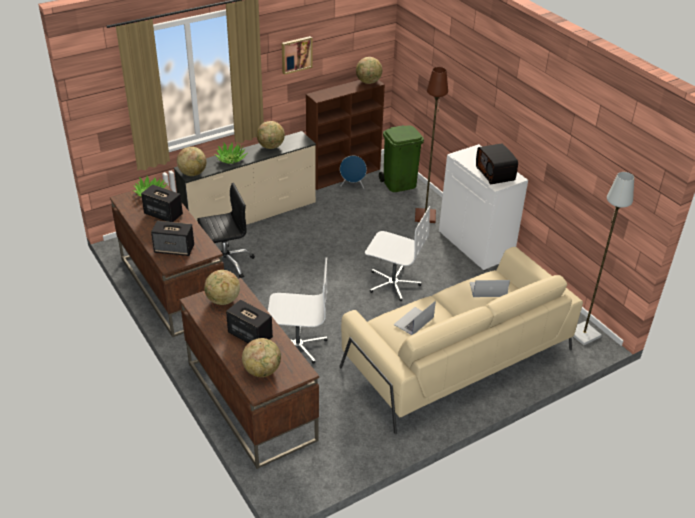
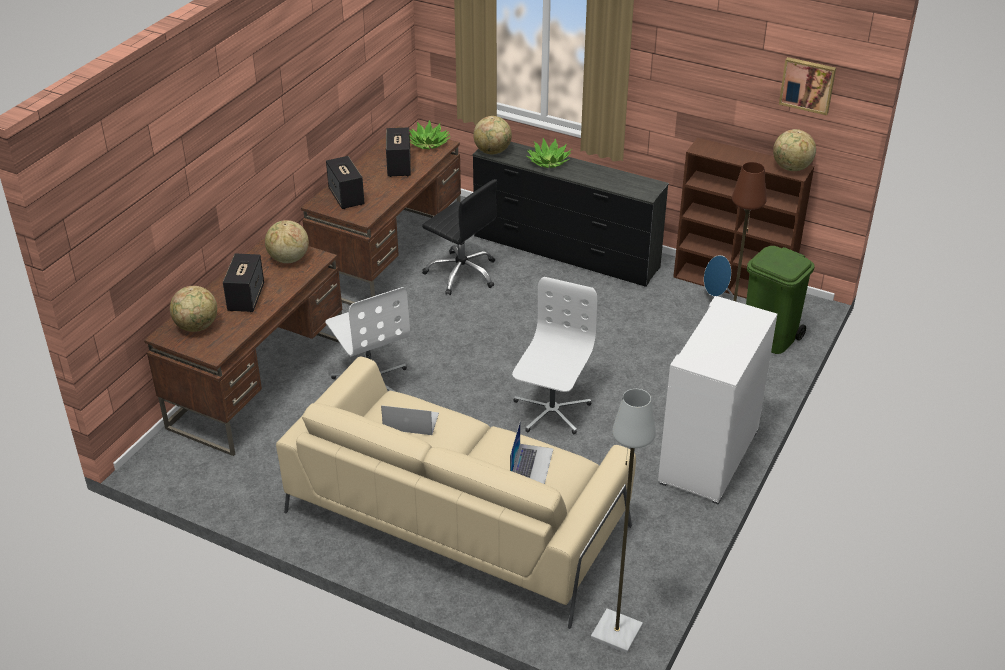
camera: 60 degrees right, 0 degrees up
beige dresser [174,131,316,225] -> black dresser [472,142,669,287]
globe [257,121,285,149] -> none
picture [282,36,312,75] -> picture moved to [779,57,836,115]
white office chair [365,206,430,301] -> white office chair turned 150 degrees counterclockwise [512,277,598,434]
laptop [470,280,510,297] -> laptop turned 45 degrees clockwise [510,420,554,484]
radio [476,143,518,184] -> none

